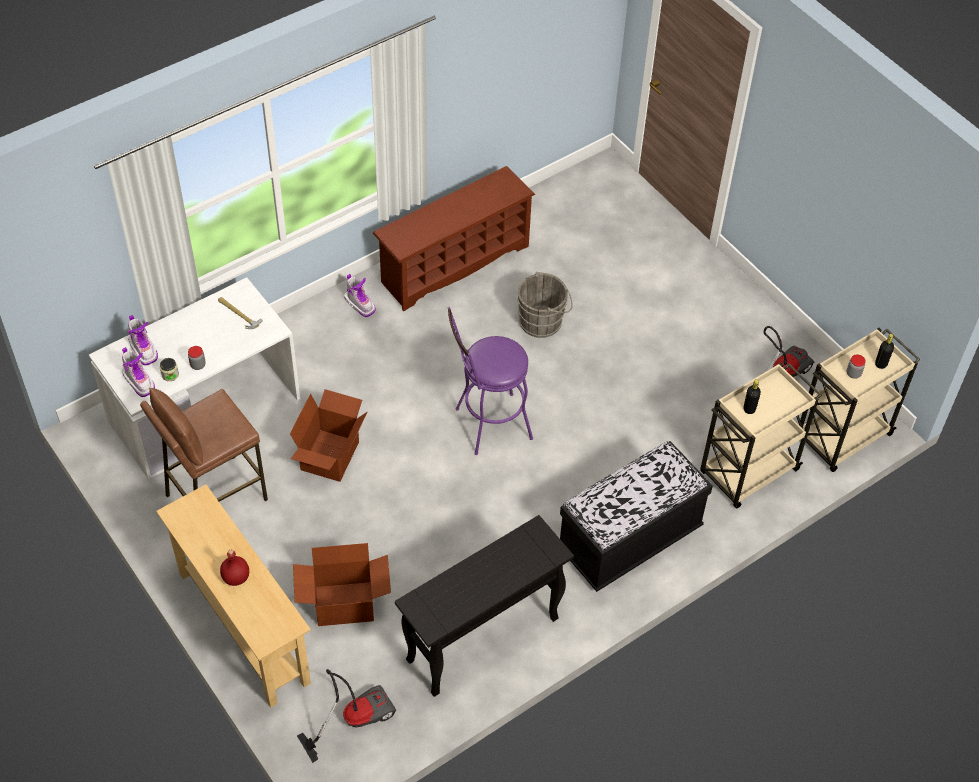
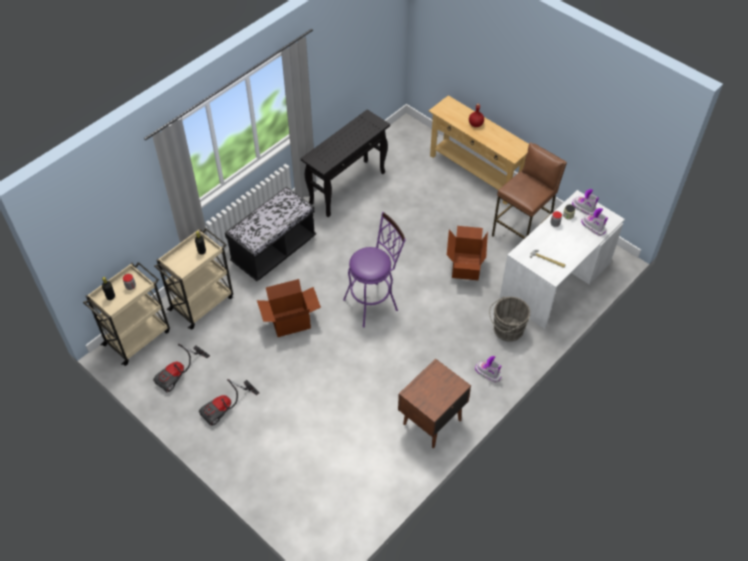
camera: 170 degrees right, 0 degrees up
cardboard box [293,543,391,626] -> cardboard box moved to [257,279,321,337]
vacuum cleaner [297,669,396,763] -> vacuum cleaner moved to [199,379,259,426]
brown shoe rack [373,166,535,311] -> brown nightstand [398,359,471,448]
grey bucket [517,272,573,338] -> grey bucket moved to [489,297,530,341]

